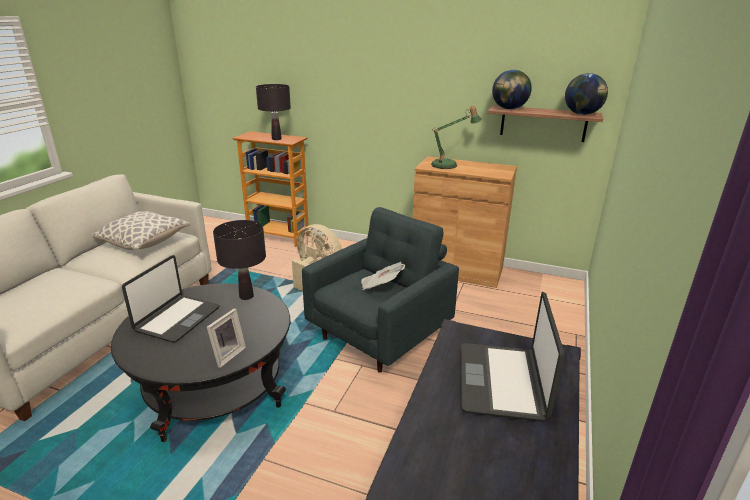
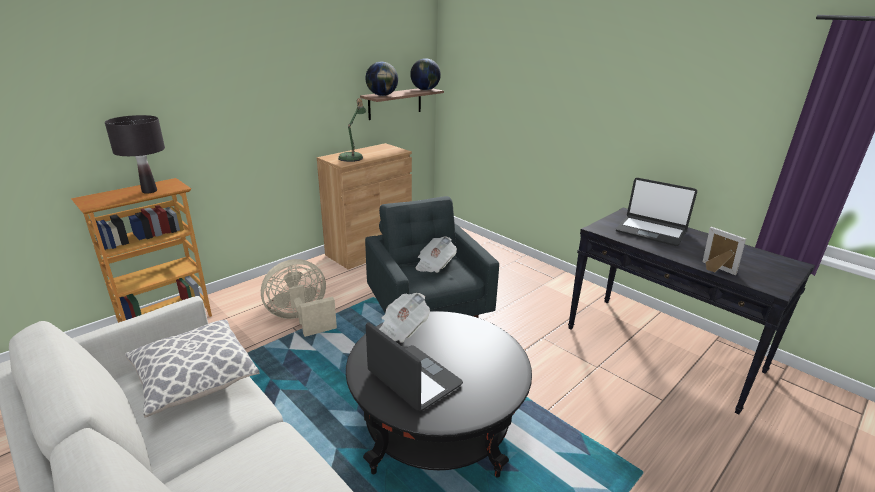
camera: 65 degrees left, 0 degrees up
picture frame [207,308,246,368] -> picture frame moved to [703,227,746,275]
black table lamp [213,220,266,300] -> newspaper [379,293,430,343]

